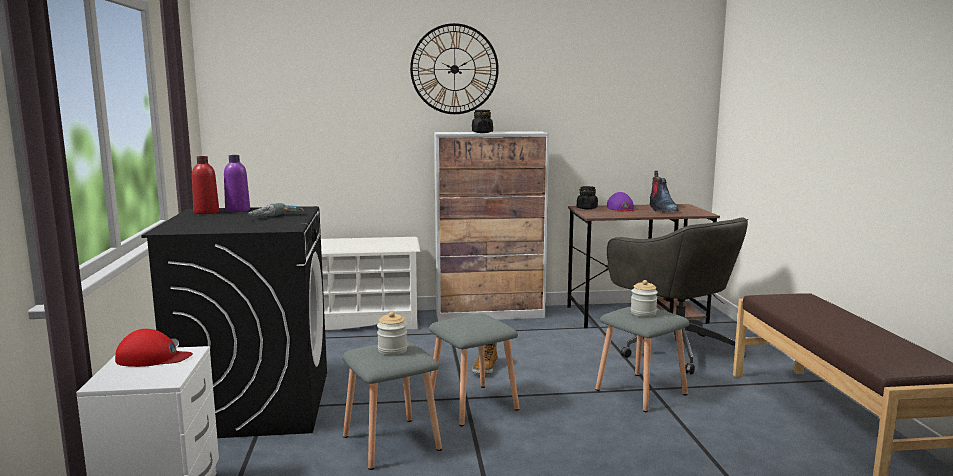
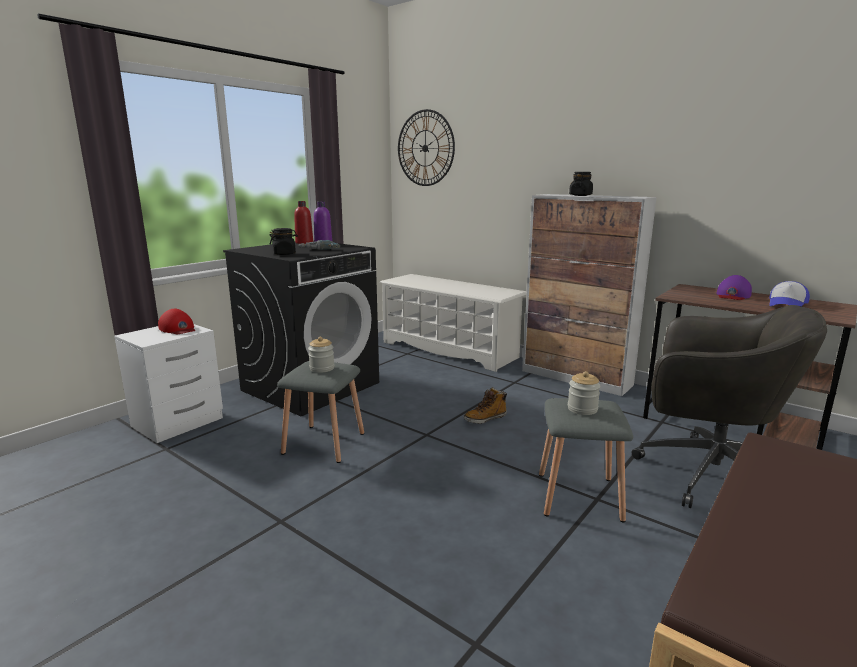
camera: 45 degrees right, 5 degrees up
wall clock [410,23,499,114] -> wall clock moved to [398,109,455,186]
grey stool [429,313,519,426] -> none
black jar [577,186,598,209] -> black jar moved to [269,228,298,255]
grey office chair [607,217,748,375] -> grey office chair turned 75 degrees counterclockwise [632,305,827,508]
boot [650,171,679,213] -> cap [769,281,810,306]

